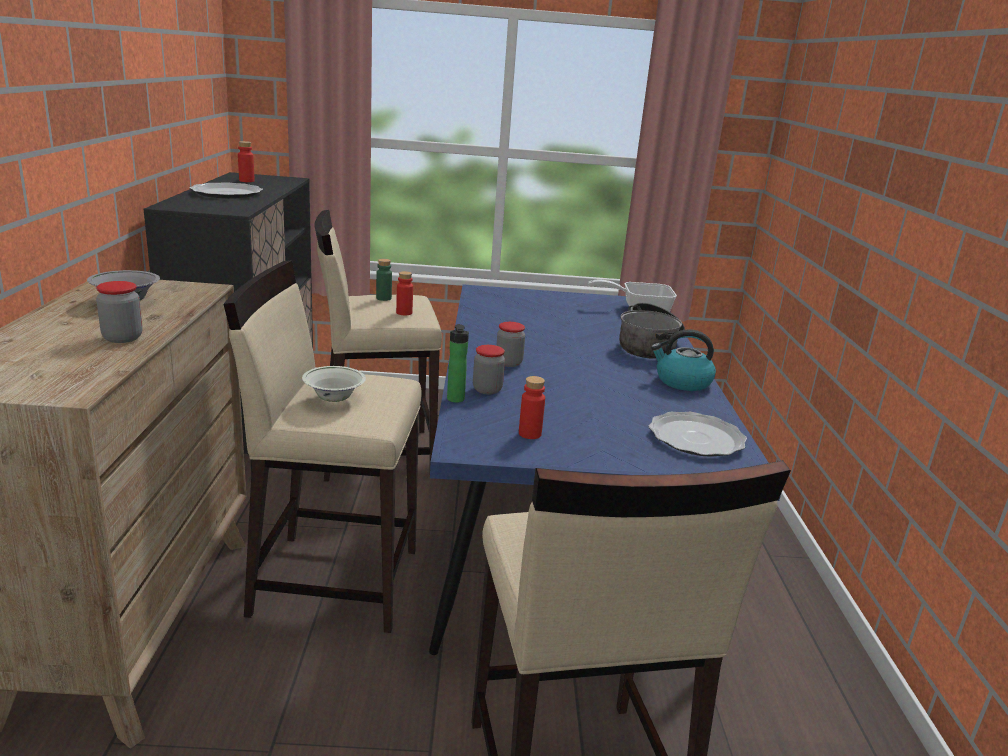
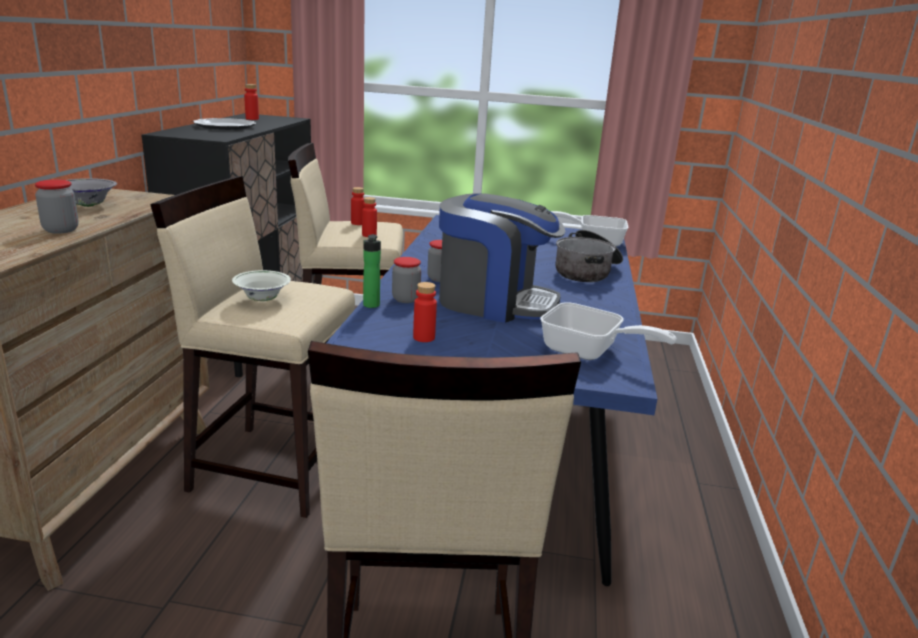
camera: 10 degrees right, 0 degrees up
green bottle [376,259,392,301] -> red bottle [351,187,365,225]
plate [649,412,747,457] -> frying pan [540,302,677,360]
kettle [651,329,716,391] -> none
none -> coffee machine [439,193,566,323]

